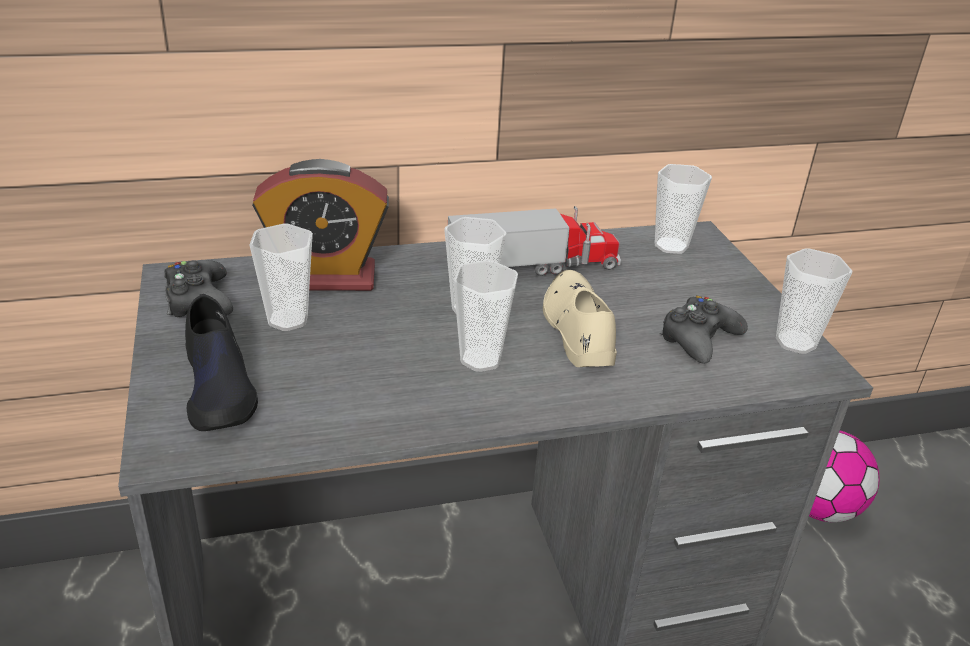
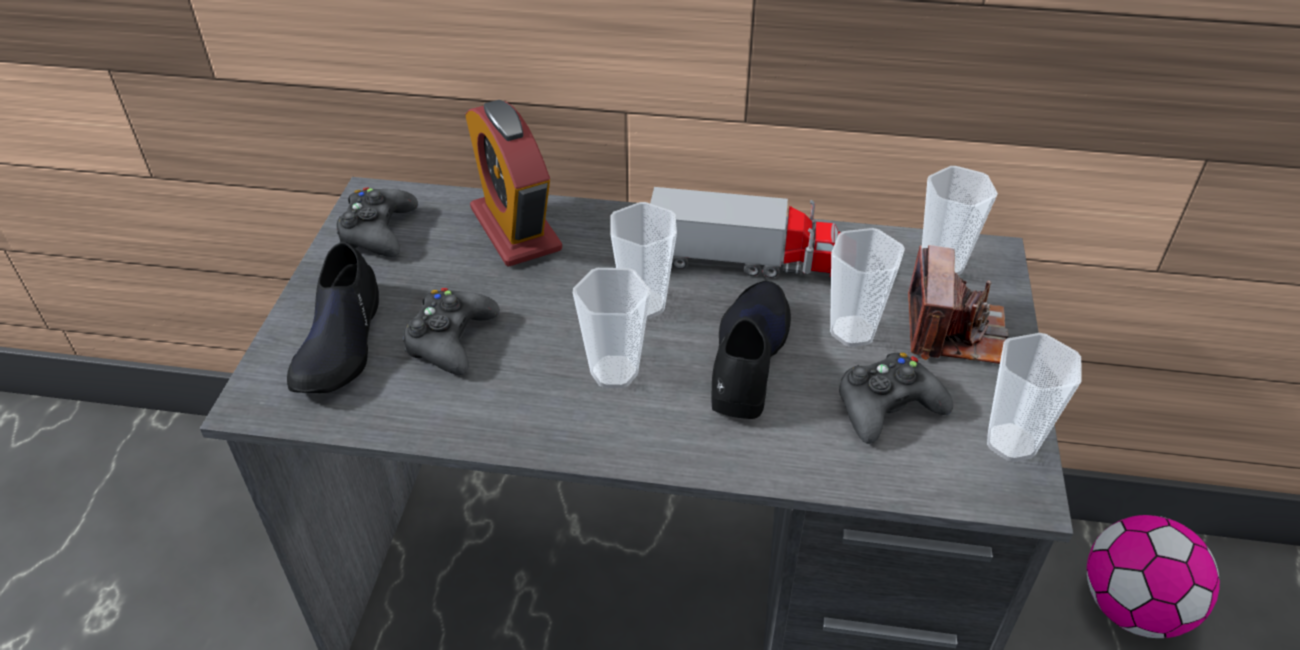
camera: 25 degrees right, 10 degrees up
cup [249,224,313,331] -> cup moved to [830,228,905,347]
alarm clock [252,159,389,291] -> alarm clock turned 45 degrees clockwise [466,100,562,267]
beige shoe [543,270,617,367] -> black shoe [711,281,791,419]
none -> black game controller [403,288,500,375]
none -> camera [908,245,1009,364]

